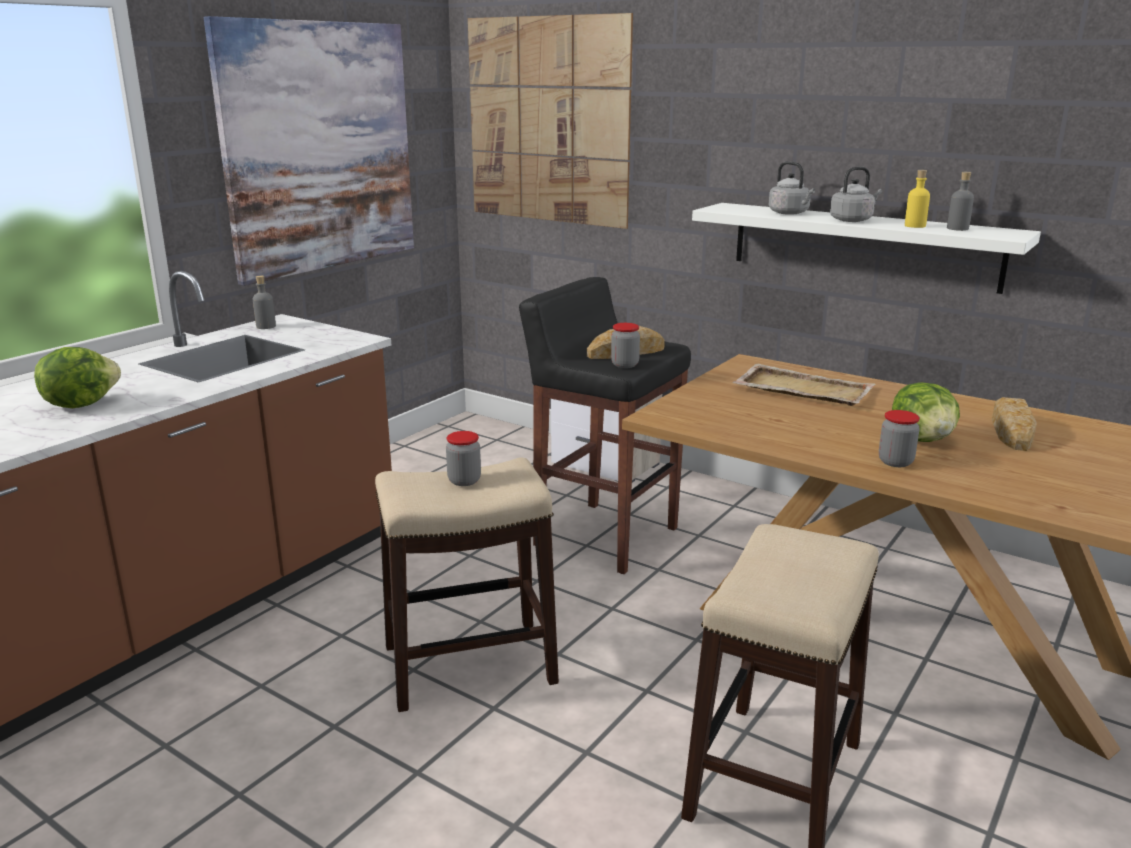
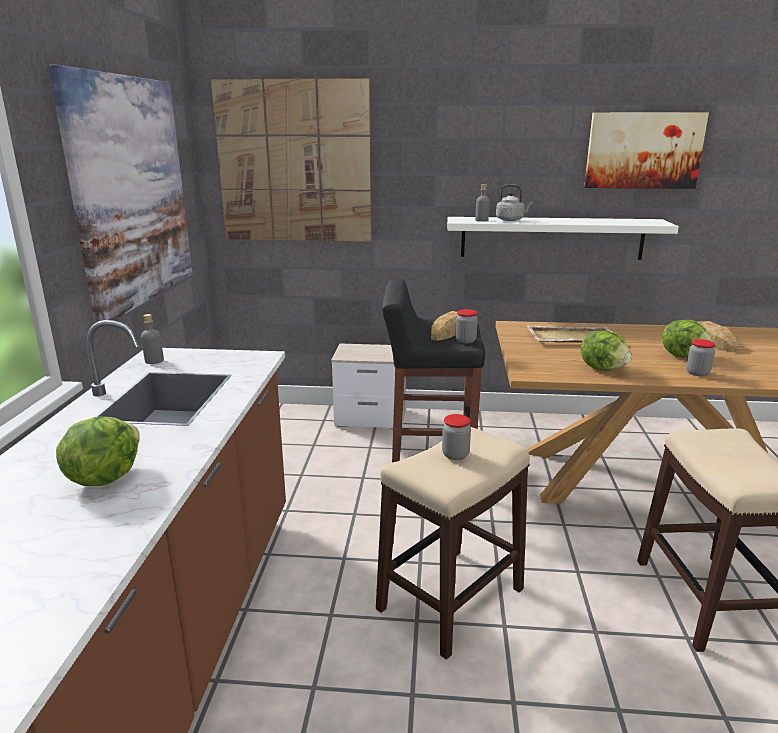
camera: 30 degrees left, 0 degrees up
grey kettle [830,167,882,222] -> none
yellow bottle [905,170,930,228] -> none
grey bottle [947,172,974,231] -> grey bottle moved to [475,184,490,222]
none -> lettuce [581,330,632,371]
none -> picture [584,112,709,189]

